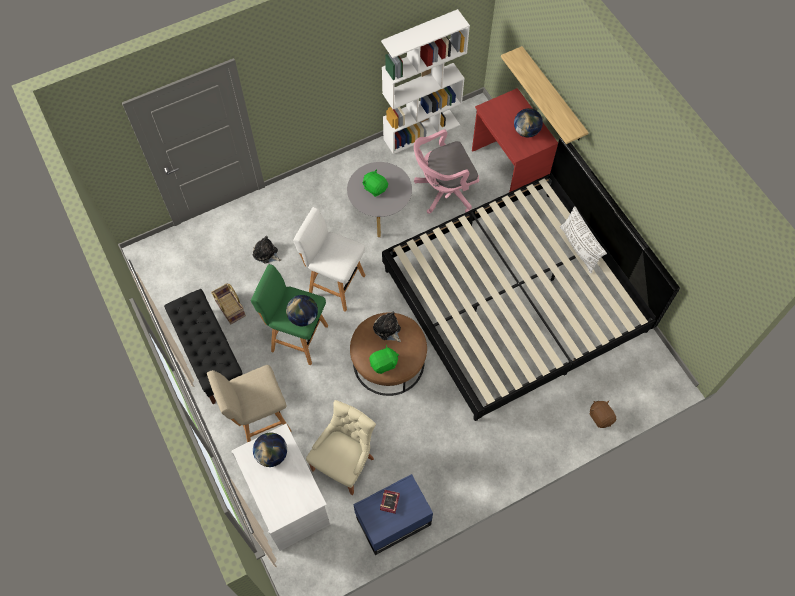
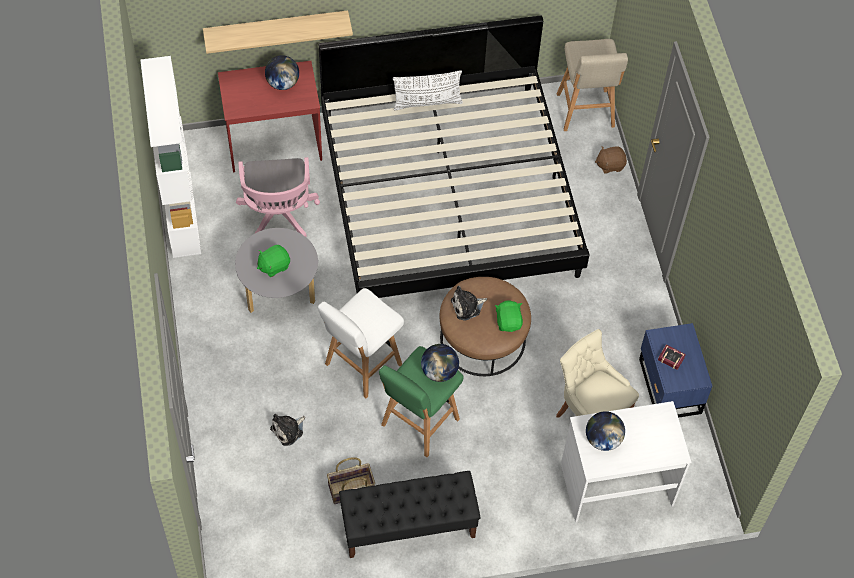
camera: 75 degrees left, 5 degrees down
beige stool [207,365,291,443] -> beige stool moved to [557,39,628,131]

